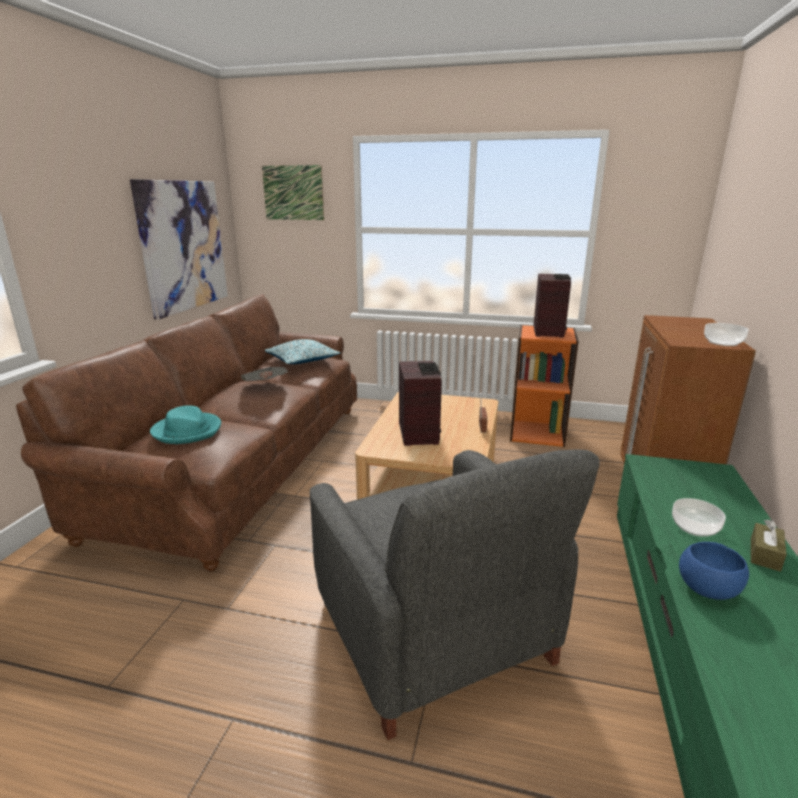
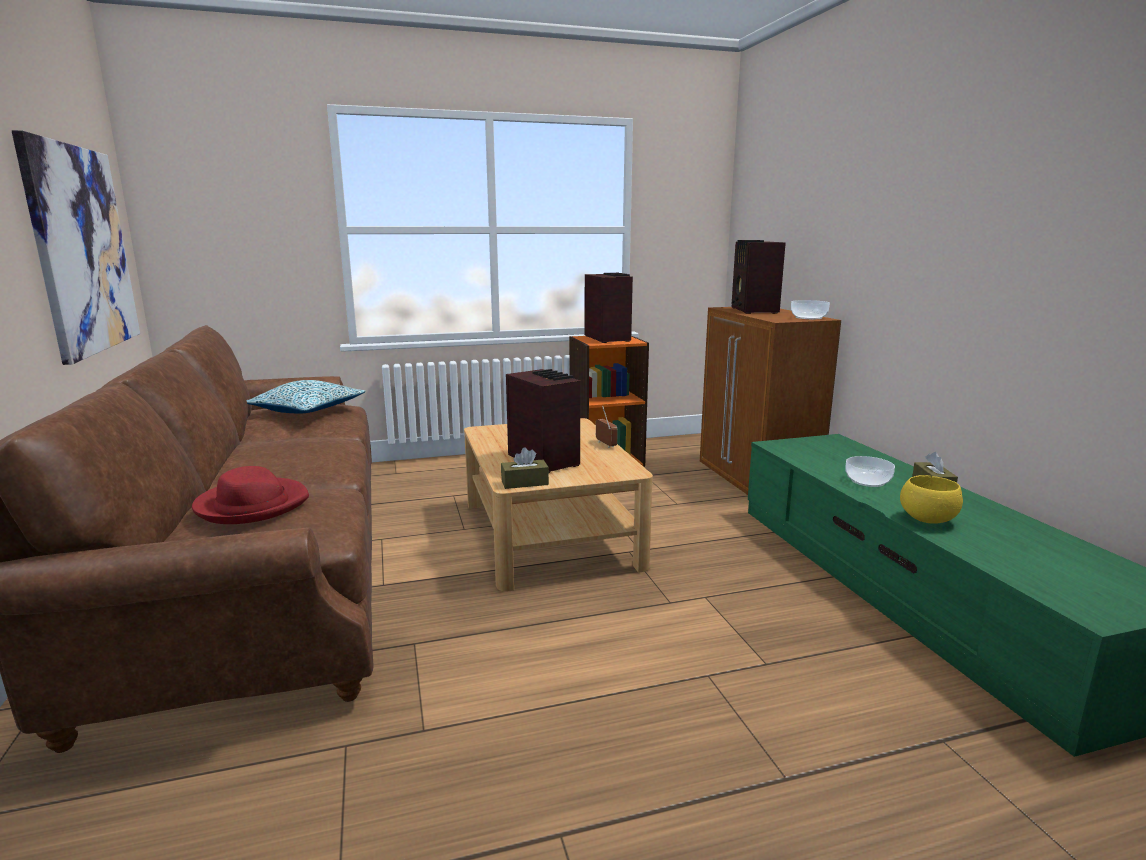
camera: 30 degrees left, 5 degrees down
turquoise hat [150,405,221,444] -> red hat [192,466,309,524]
newspaper [240,367,288,381] -> none
picture [262,165,324,220] -> none
grey armchair [310,450,600,740] -> none
blue bowl [679,542,749,600] -> yellow bowl [900,475,963,524]
none -> brown tissue box [501,447,549,489]
none -> radio [732,240,786,314]

